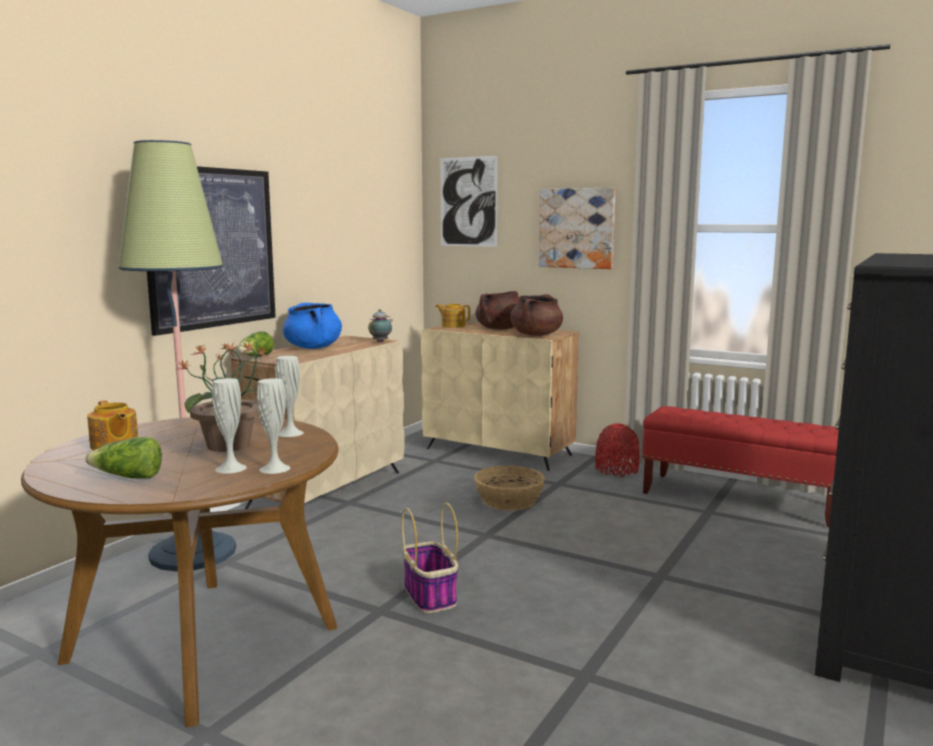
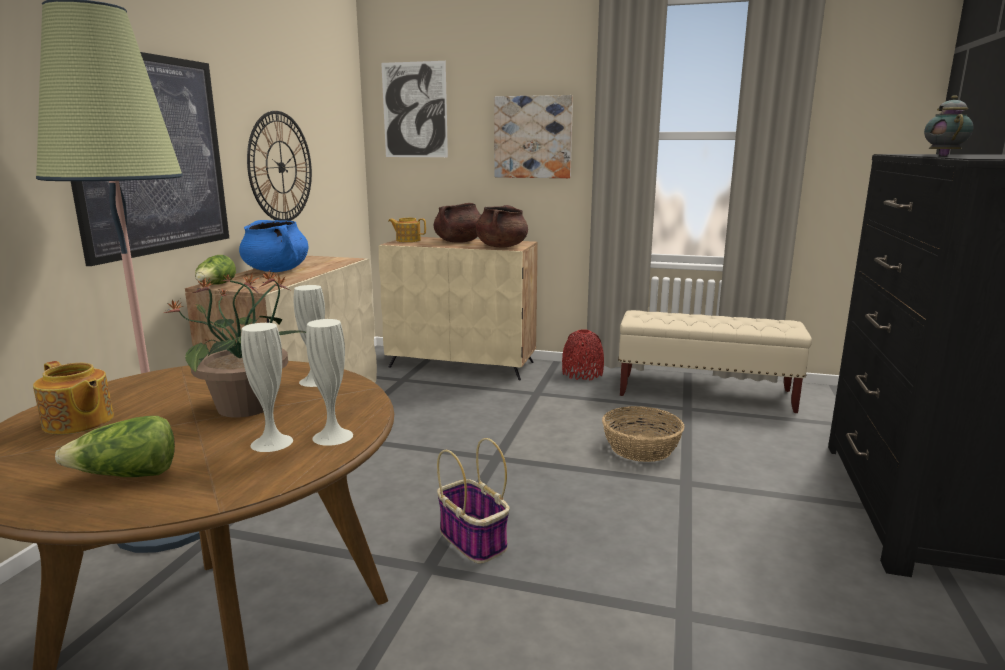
camera: 15 degrees left, 5 degrees up
teapot [368,309,393,342] -> teapot moved to [924,95,973,156]
basket [474,466,545,511] -> basket moved to [602,406,685,462]
red bench [641,406,839,527] -> beige bench [618,310,812,413]
none -> wall clock [247,111,312,221]

